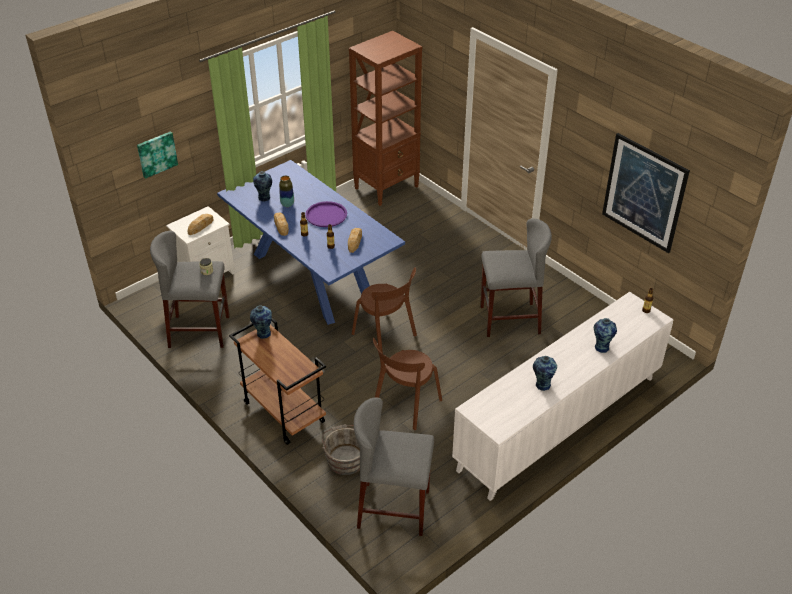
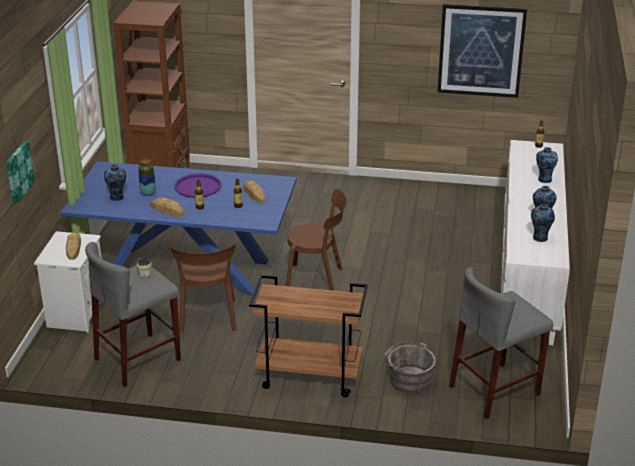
camera: 40 degrees left, 10 degrees down
vase [250,306,272,339] -> vase moved to [531,204,555,242]
brown chair [373,338,442,430] -> brown chair moved to [170,244,236,334]
grey stool [480,218,552,337] -> none

